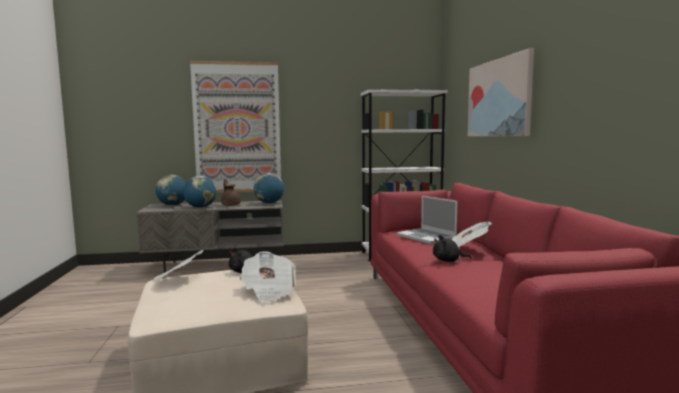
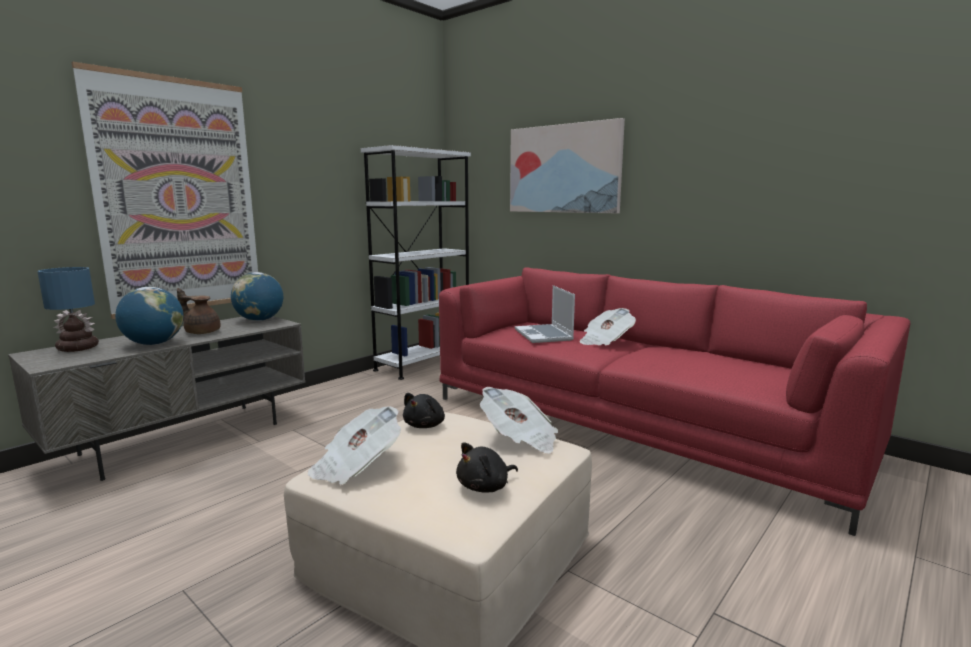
camera: 40 degrees left, 5 degrees up
globe [155,175,186,206] -> table lamp [37,267,99,352]
laptop [397,196,458,244] -> laptop turned 60 degrees clockwise [515,285,575,343]
black plush toy [433,235,471,262] -> black plush toy moved to [456,442,518,493]

